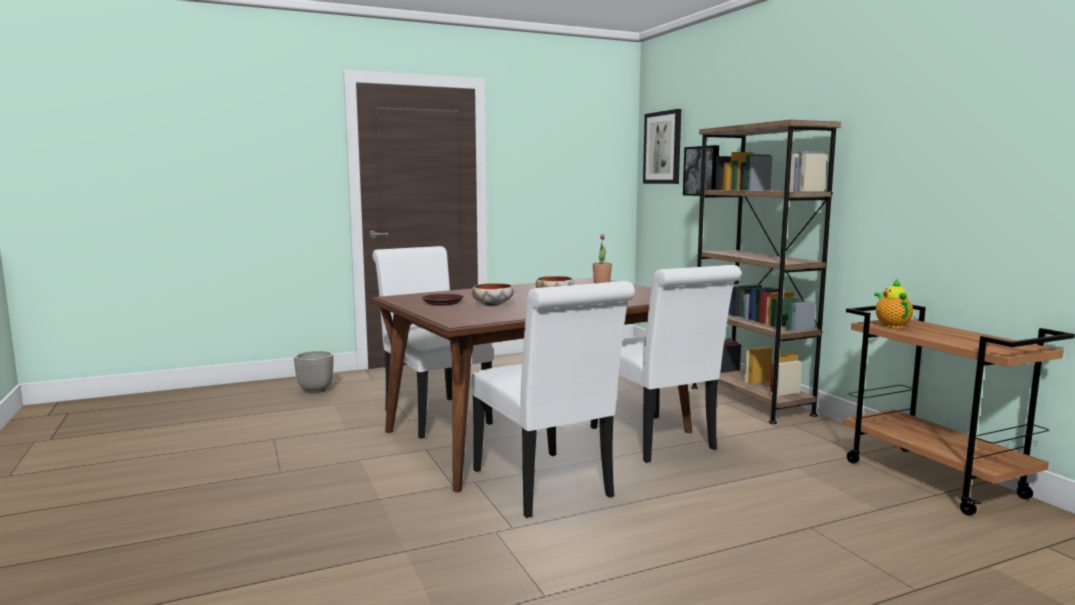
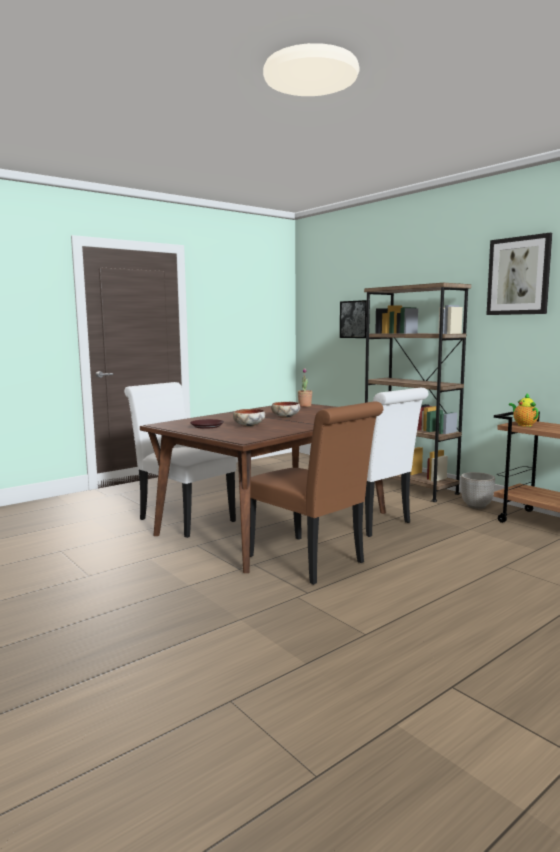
camera: 15 degrees left, 0 degrees up
planter [294,351,333,393] -> planter moved to [461,472,495,509]
white chair [471,281,635,518] -> brown chair [250,401,383,585]
picture [643,109,681,184] -> picture moved to [486,233,552,315]

